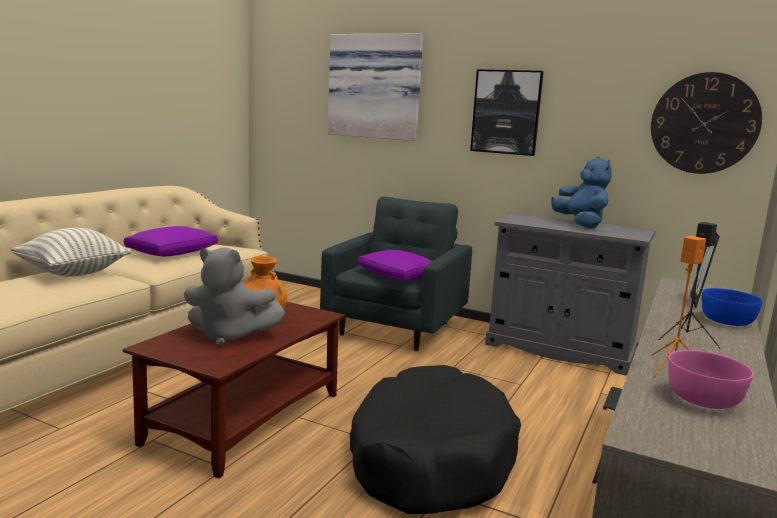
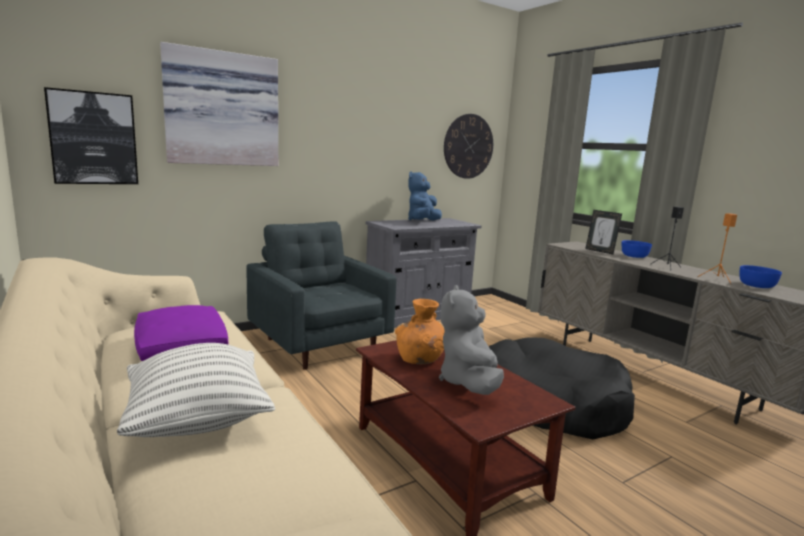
camera: 60 degrees left, 0 degrees up
grey plush toy [184,247,286,346] -> grey plush toy turned 150 degrees clockwise [439,285,504,395]
purple pillow [358,250,432,281] -> none
picture [470,69,544,156] -> picture moved to [44,87,138,184]
blue plush toy [551,157,612,228] -> blue plush toy turned 75 degrees counterclockwise [408,171,442,220]
pink bowl [668,350,753,409] -> blue bowl [740,265,782,288]

